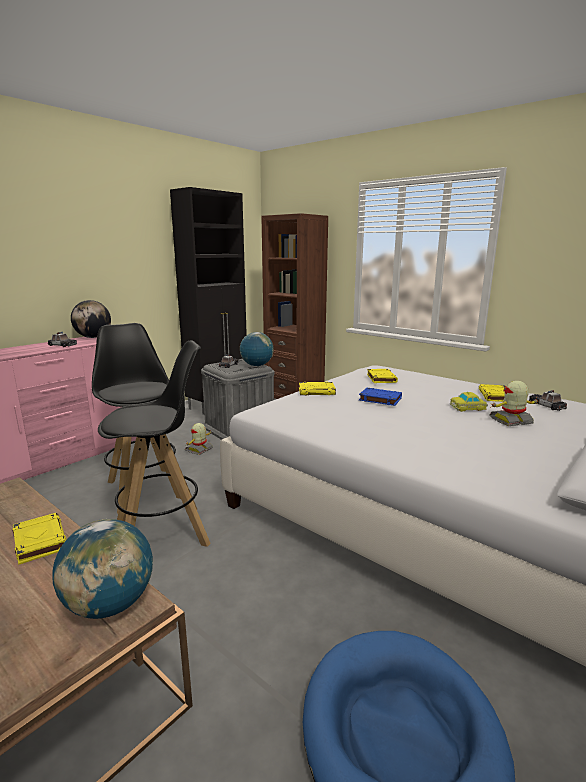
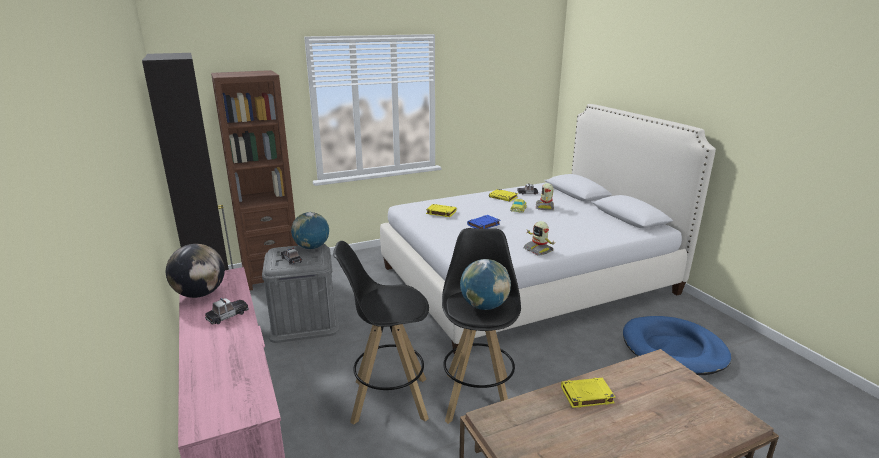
camera: 65 degrees left, 5 degrees up
globe [52,519,153,619] -> globe moved to [460,259,511,310]
toy robot [185,423,213,455] -> toy robot moved to [524,221,554,255]
yellow book [299,382,336,395] -> none

